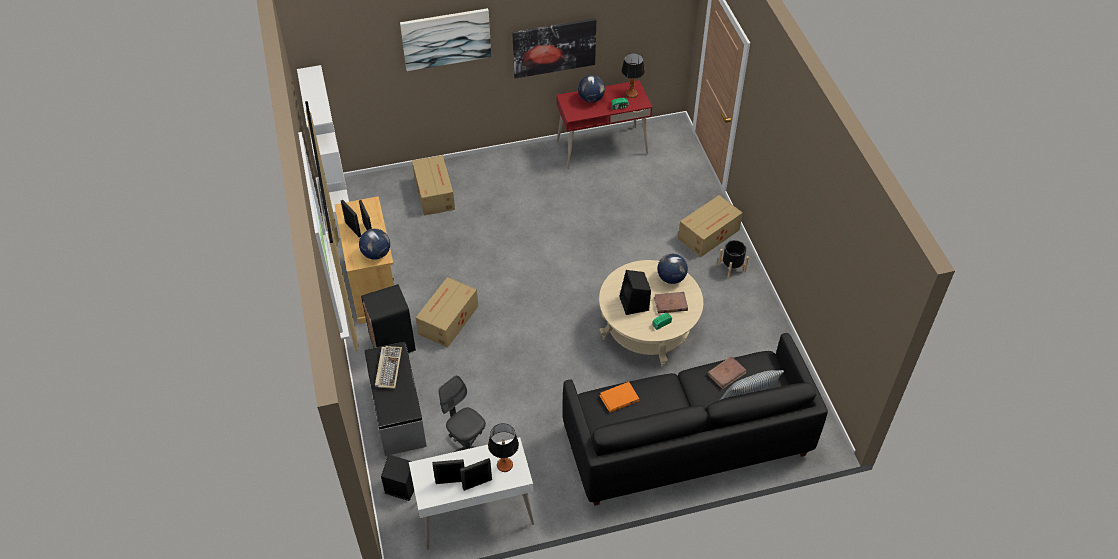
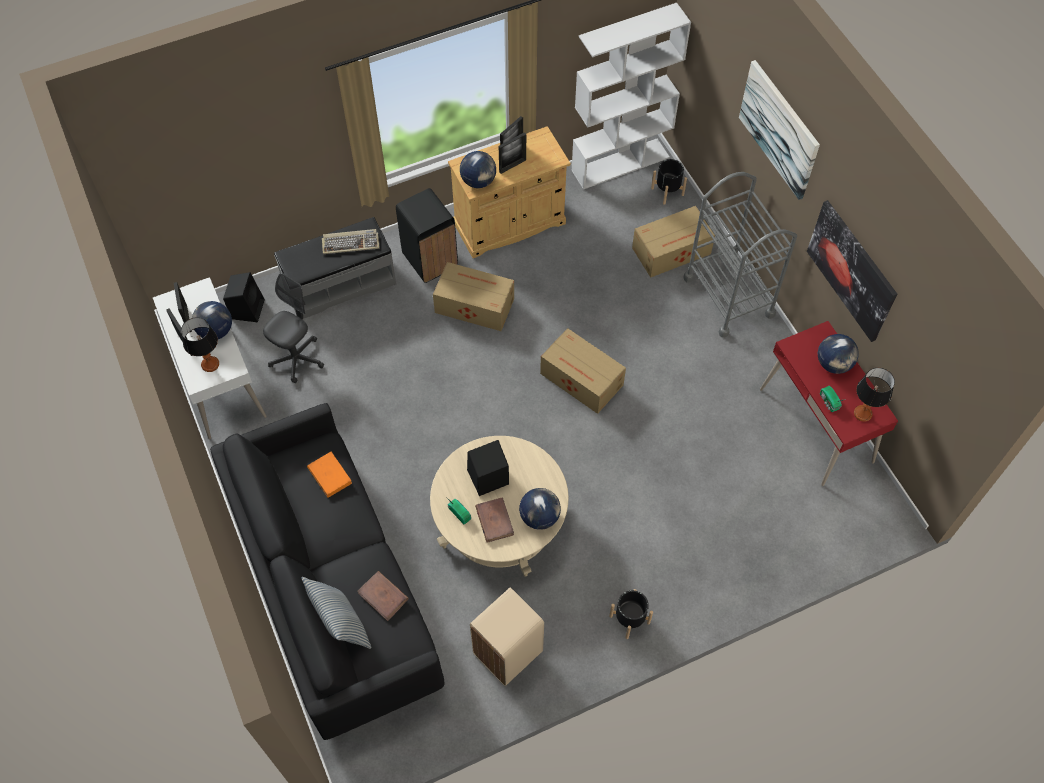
camera: 80 degrees right, 10 degrees up
cardboard box [678,195,743,257] -> cardboard box moved to [540,328,626,414]
none -> globe [192,301,232,339]
none -> beige trash can [470,588,544,686]
none -> black planter [651,159,687,205]
none -> grey cart [683,172,797,338]

